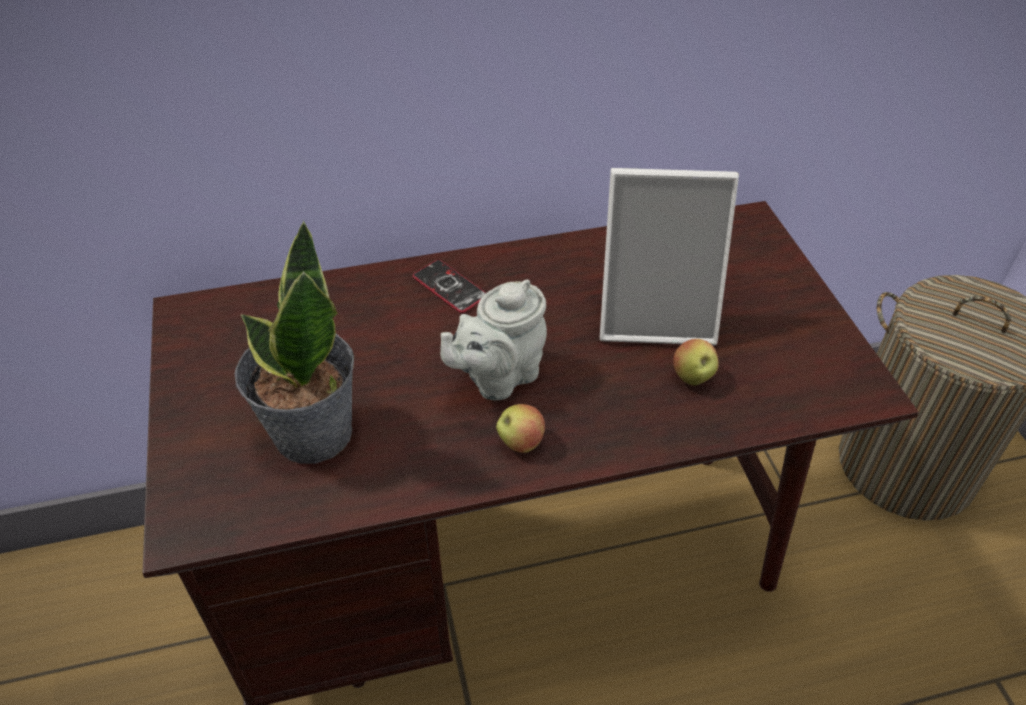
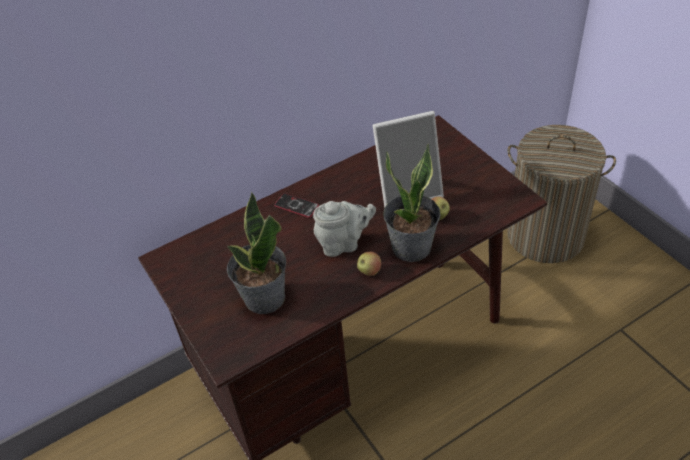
camera: 15 degrees left, 0 degrees up
grey teapot [440,280,547,401] -> grey teapot turned 135 degrees counterclockwise [313,201,376,257]
none -> potted plant [383,143,441,262]

